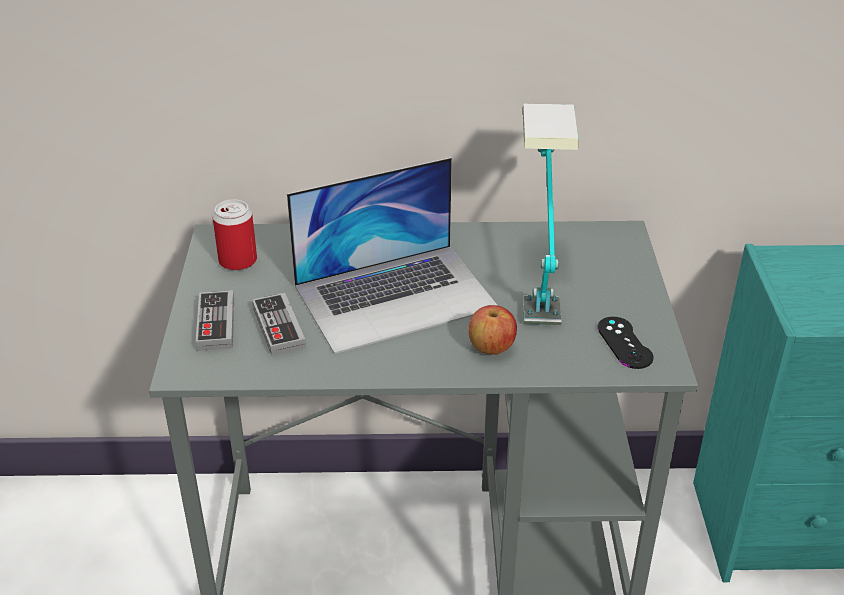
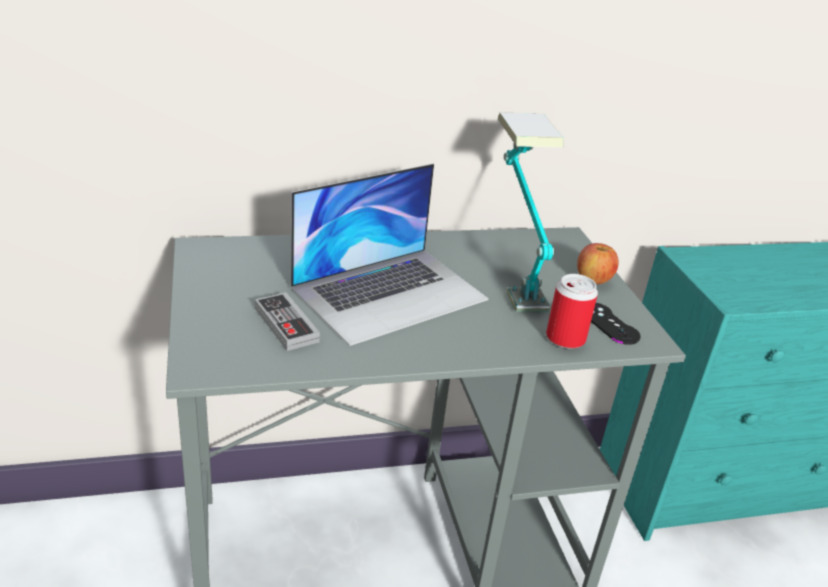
camera: 15 degrees left, 5 degrees down
game controller [196,290,234,351] -> none
can [212,199,257,271] -> can moved to [546,274,598,349]
apple [468,305,517,354] -> apple moved to [577,243,619,284]

